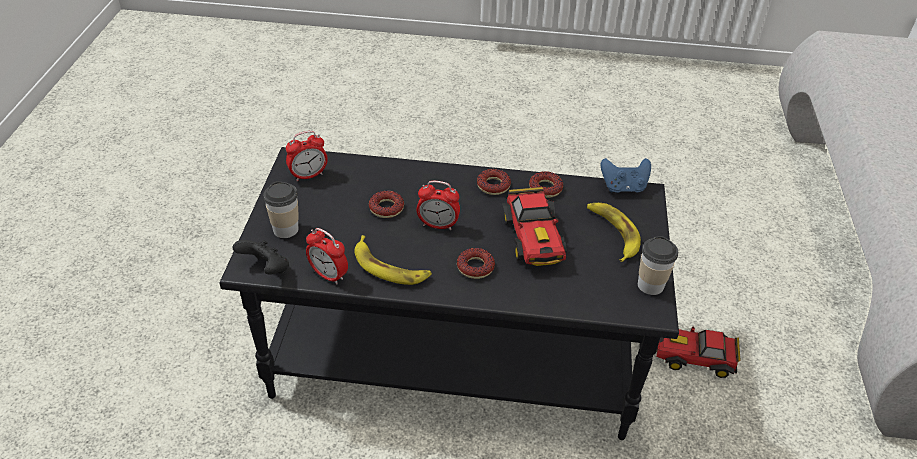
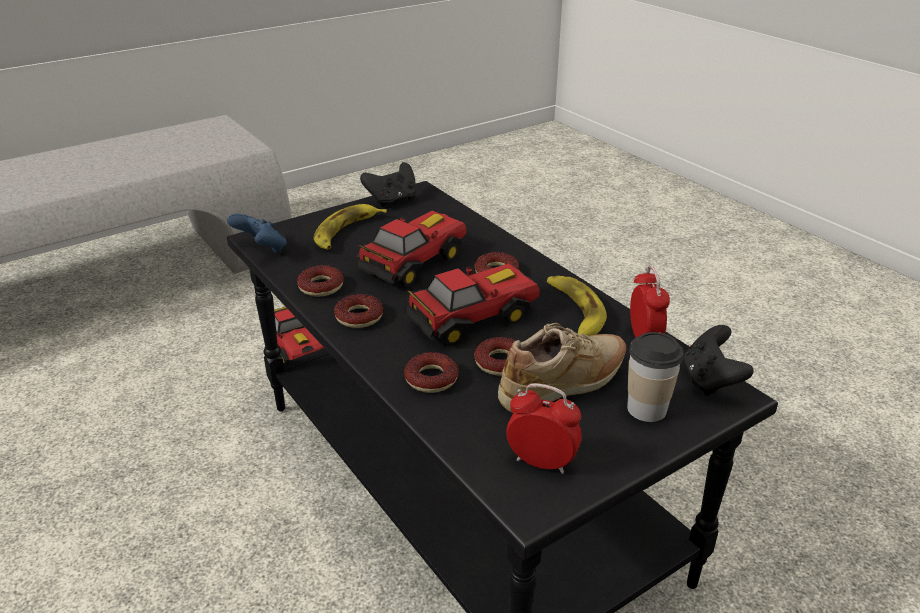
camera: 130 degrees left, 10 degrees down
alarm clock [417,181,460,230] -> toy car [406,263,540,345]
cup [638,236,678,295] -> black game controller [360,162,416,207]
none -> donut [404,352,459,393]
none -> beige shoe [498,323,626,413]

